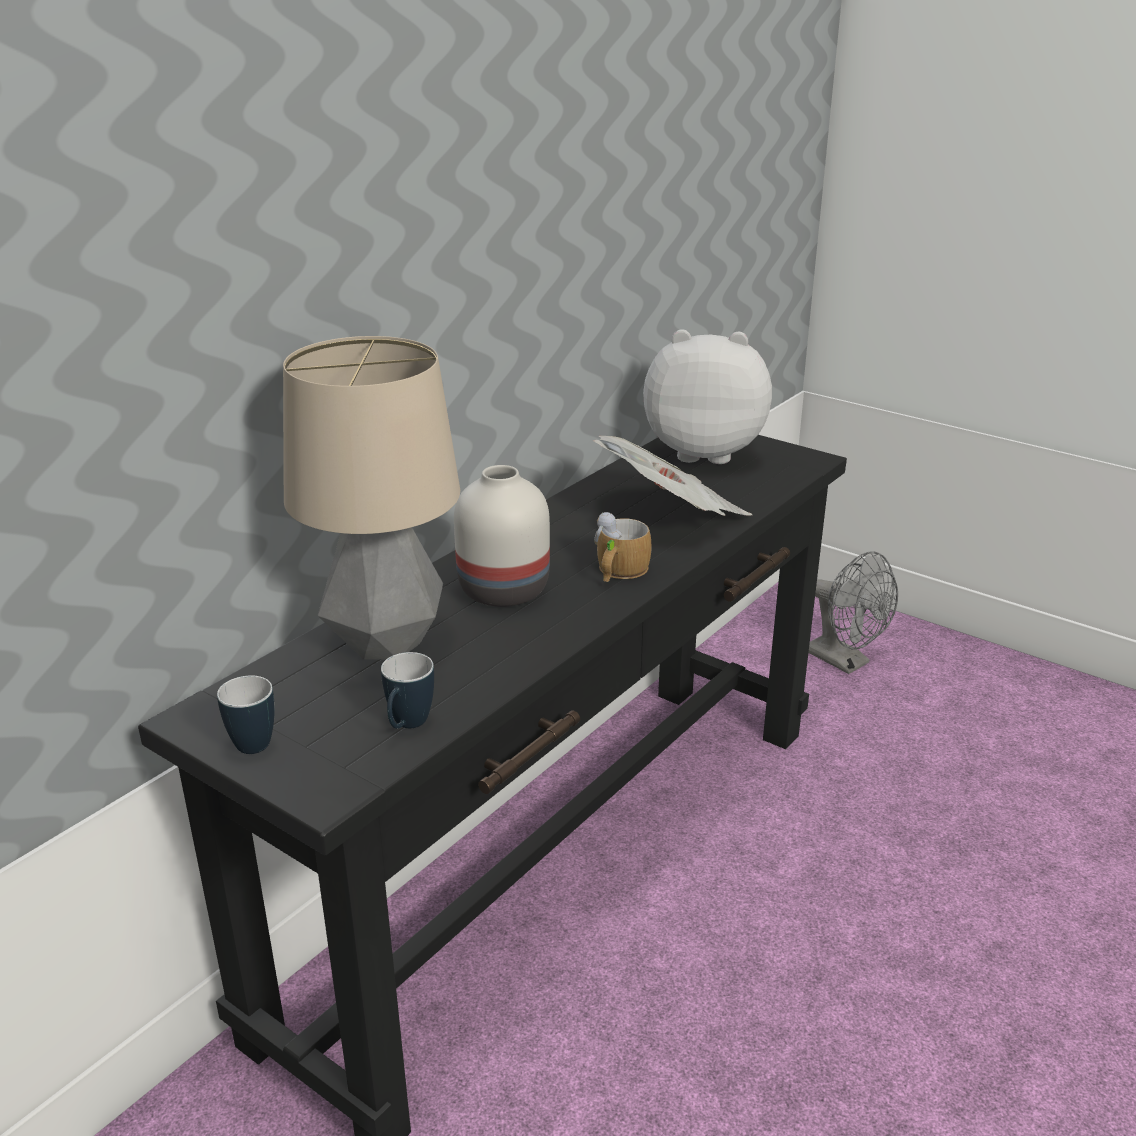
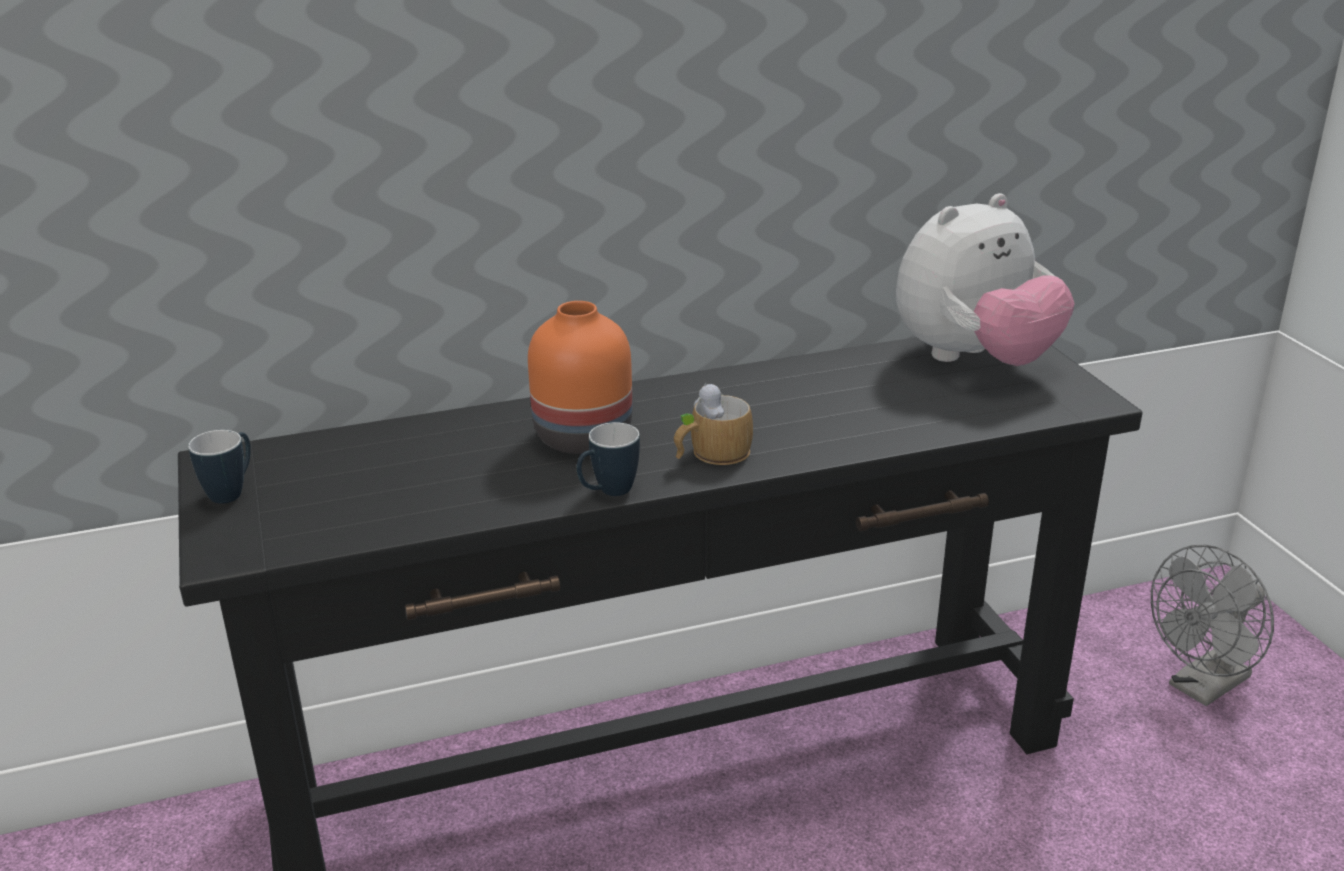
camera: 35 degrees right, 0 degrees up
table lamp [283,336,460,660] -> none
mug [381,652,434,729] -> mug moved to [577,422,640,496]
white vase [454,465,550,607] -> orange vase [528,301,632,454]
newspaper [593,436,752,516] -> none
plush toy [643,329,772,464] -> plush toy turned 105 degrees clockwise [896,193,1075,366]
grey fan [808,551,898,674] -> grey fan turned 60 degrees clockwise [1151,544,1274,706]

